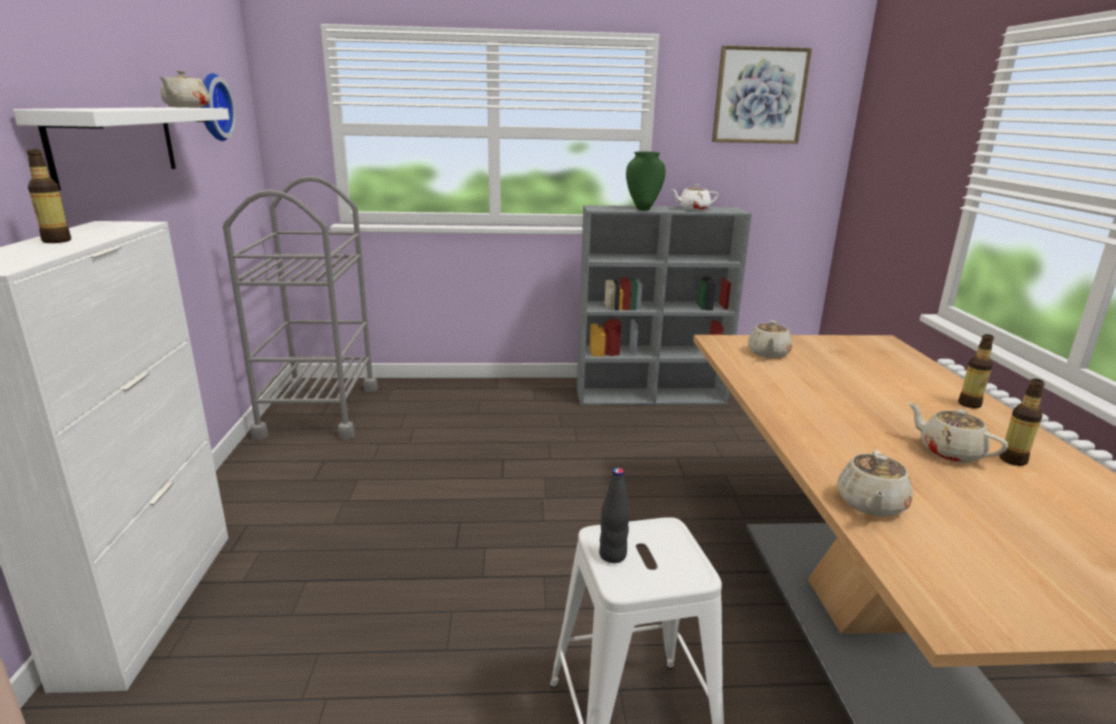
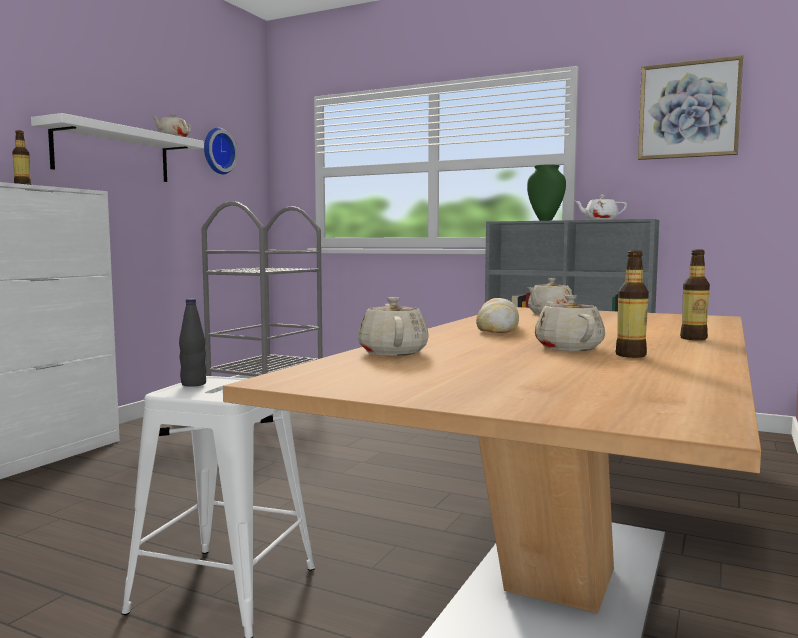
camera: 30 degrees right, 15 degrees down
beige teapot [837,450,913,517] -> beige teapot turned 120 degrees clockwise [358,297,429,356]
none -> bread [476,298,519,333]

